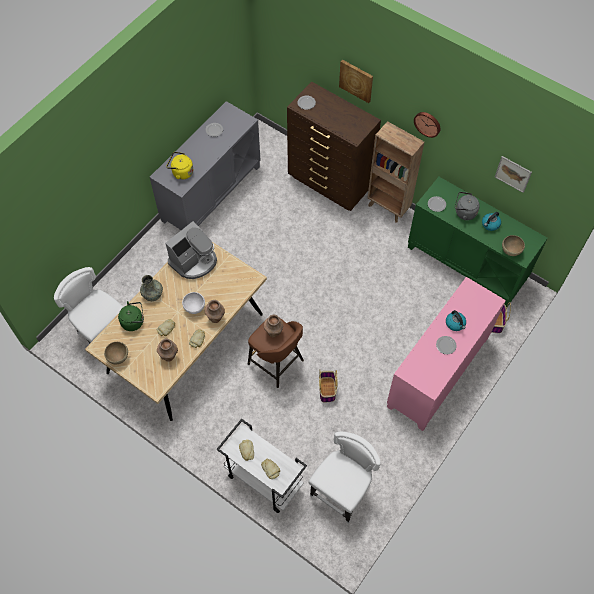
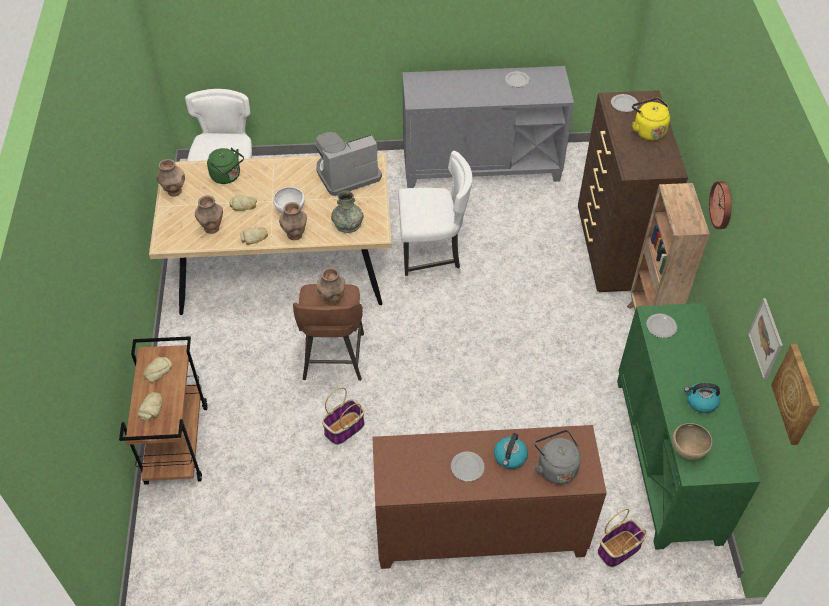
camera: 50 degrees right, 10 degrees down
brown bowl [104,342,128,364] -> brown vase [156,159,185,197]
grey vase [140,275,163,301] -> grey vase moved to [331,191,364,233]
coffee machine [165,221,217,279] -> coffee machine turned 150 degrees clockwise [315,132,382,196]
yellow kettle [167,152,193,180] -> yellow kettle moved to [632,97,670,141]
white cart [216,418,307,513] -> brown cart [119,336,208,485]
white chair [308,432,380,524] -> white chair moved to [398,151,473,282]
picture [339,60,373,103] -> picture moved to [771,344,820,445]
pink cabinet [387,277,506,431] -> brown cabinet [372,425,607,569]
grey kettle [455,192,480,220] -> grey kettle moved to [534,430,581,484]

